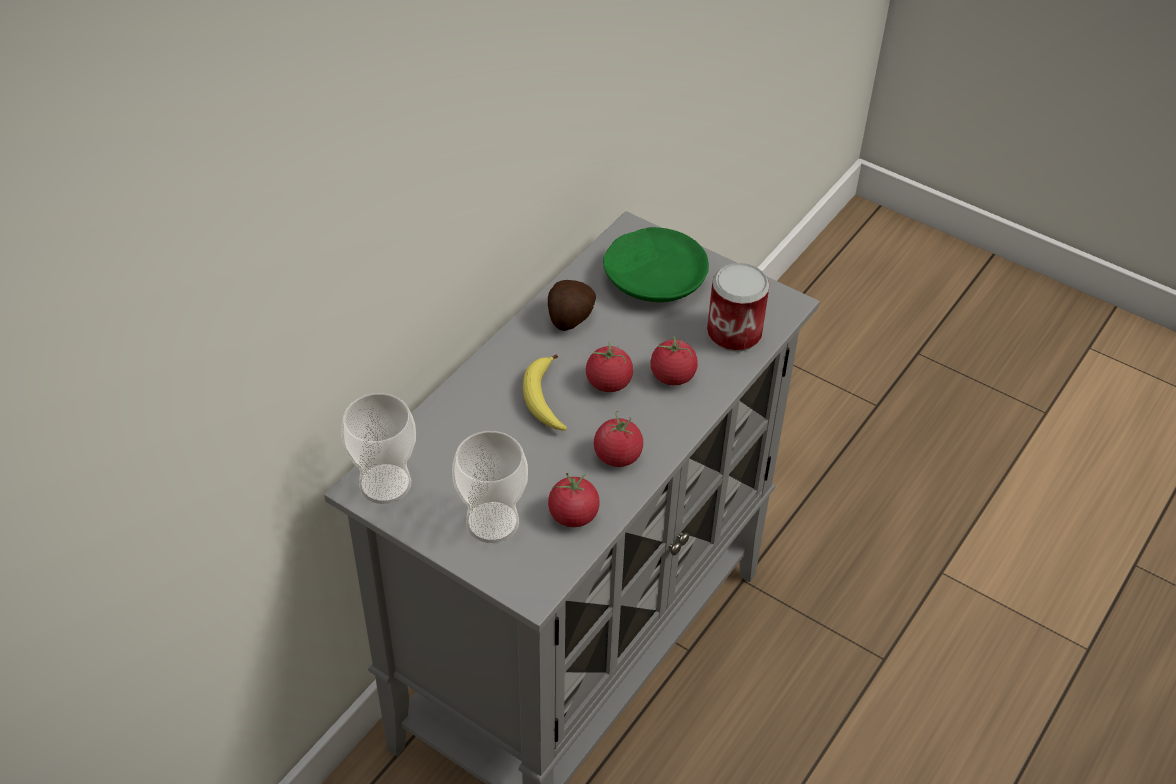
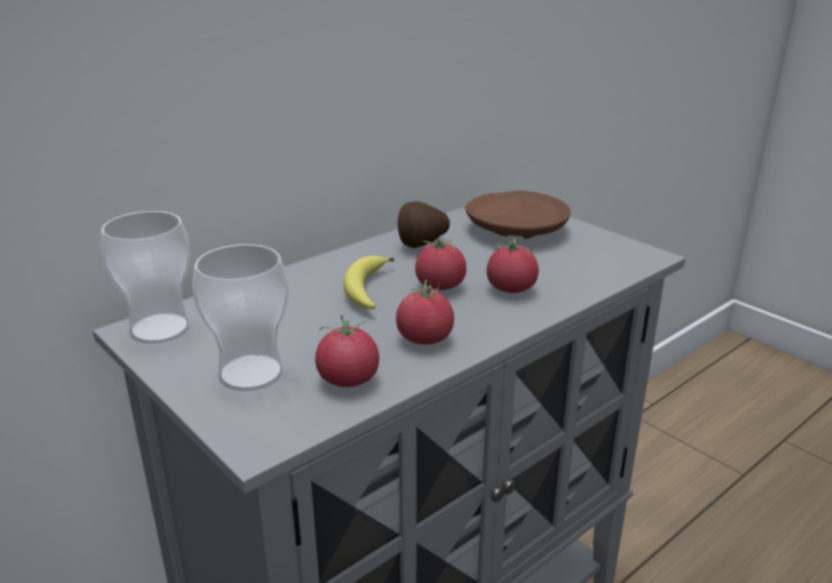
camera: 15 degrees right, 20 degrees down
green plate [603,227,709,302] -> brown plate [465,191,571,239]
can [707,263,770,352] -> none

